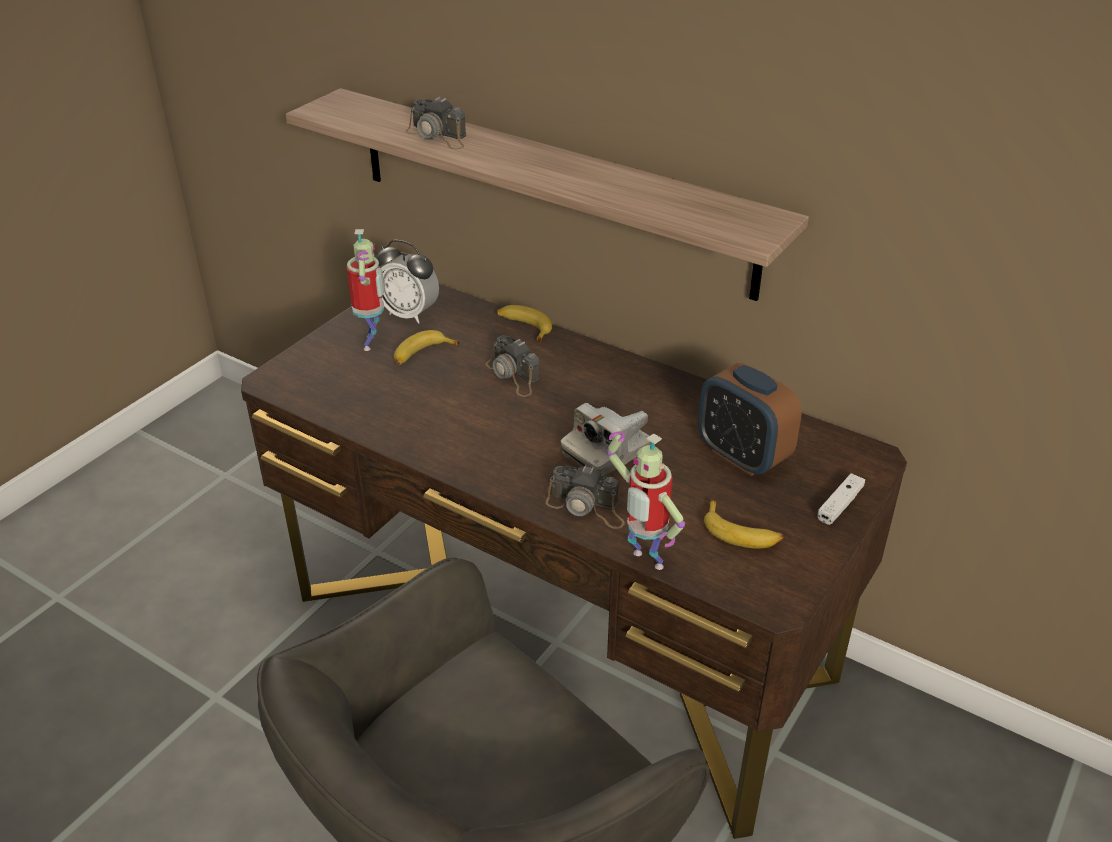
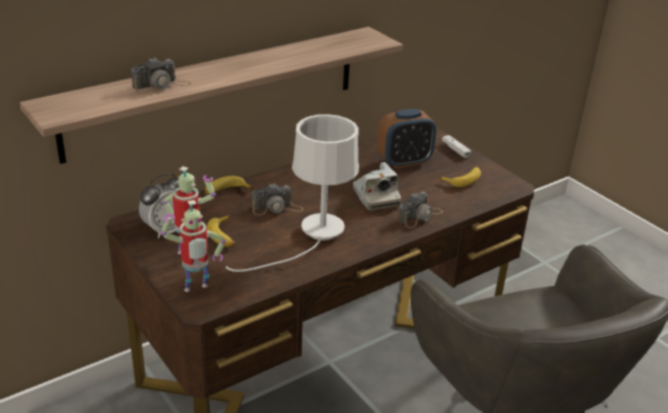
camera: 70 degrees left, 5 degrees down
toy robot [607,432,685,570] -> toy robot moved to [161,200,226,292]
none -> white table lamp [226,114,359,272]

